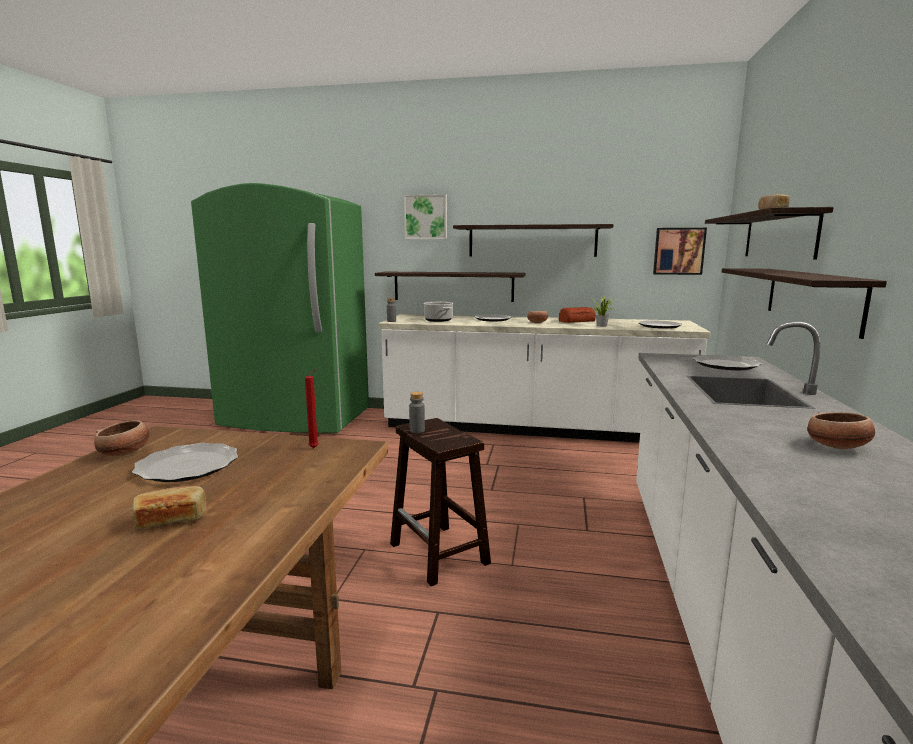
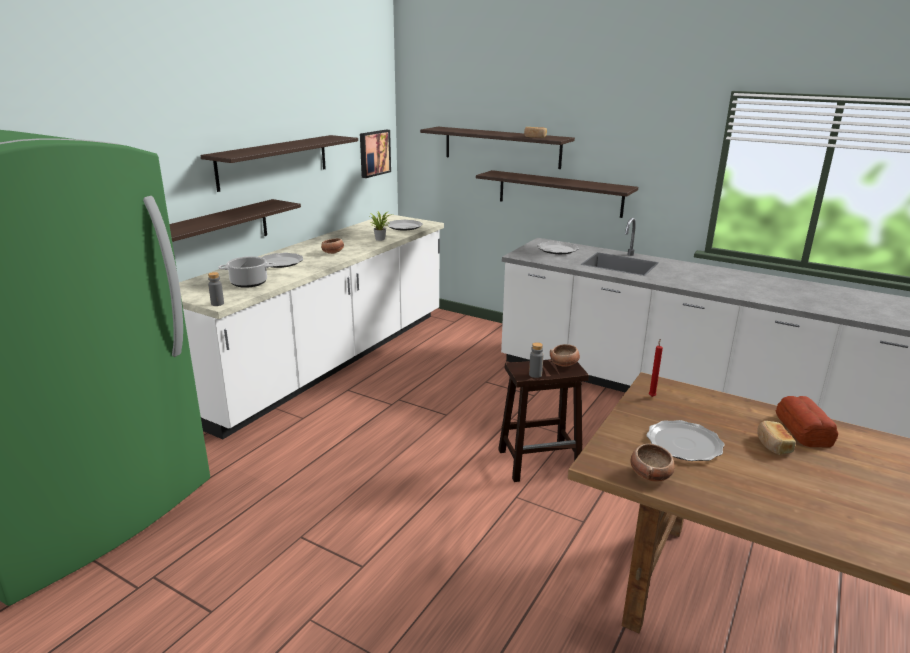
camera: 70 degrees left, 10 degrees up
picture [404,194,447,239] -> none
bread [559,307,596,323] -> bread moved to [776,396,838,448]
bowl [807,412,875,449] -> bowl moved to [550,344,580,367]

